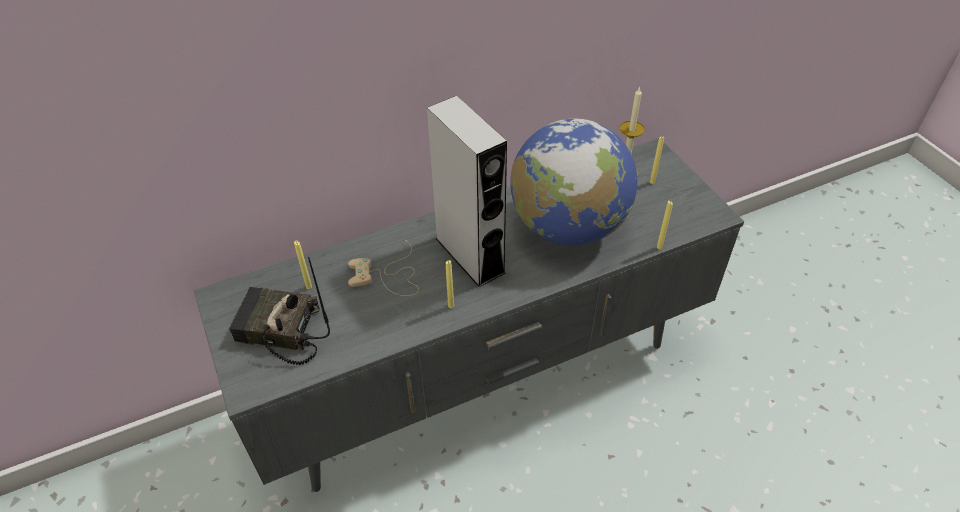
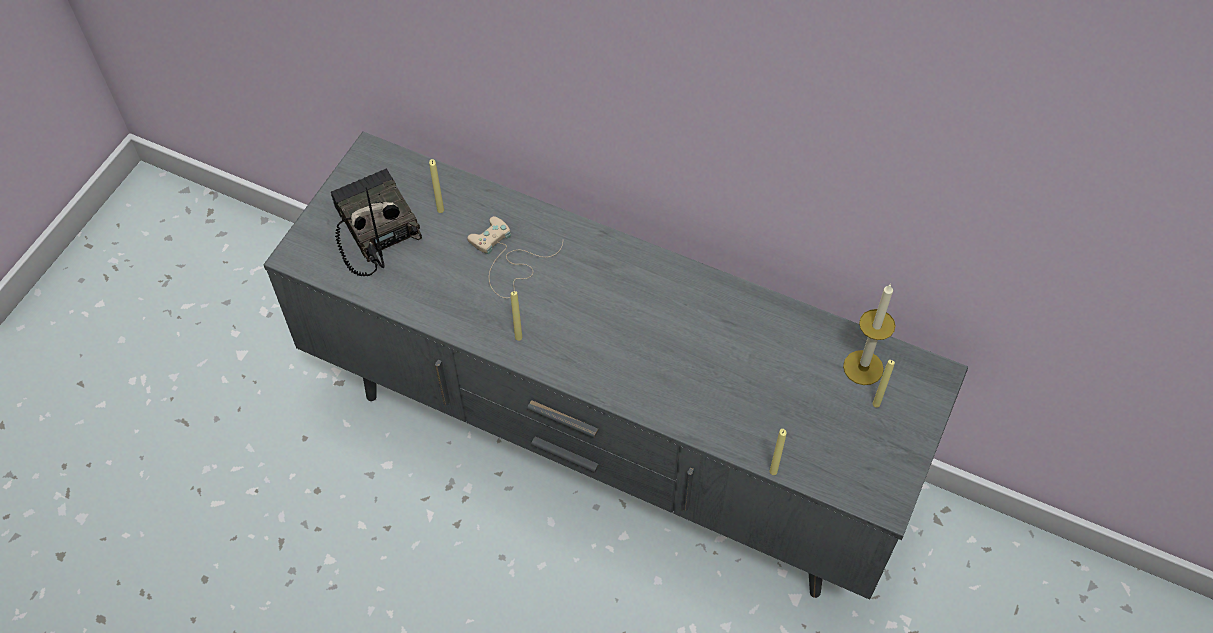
camera: 50 degrees right, 10 degrees up
grey speaker [427,96,507,287] -> none
globe [510,118,637,245] -> none

